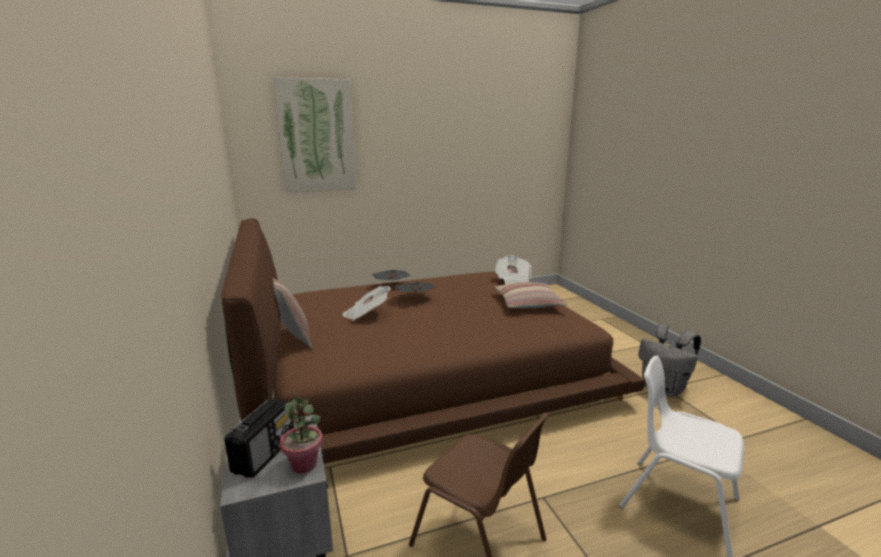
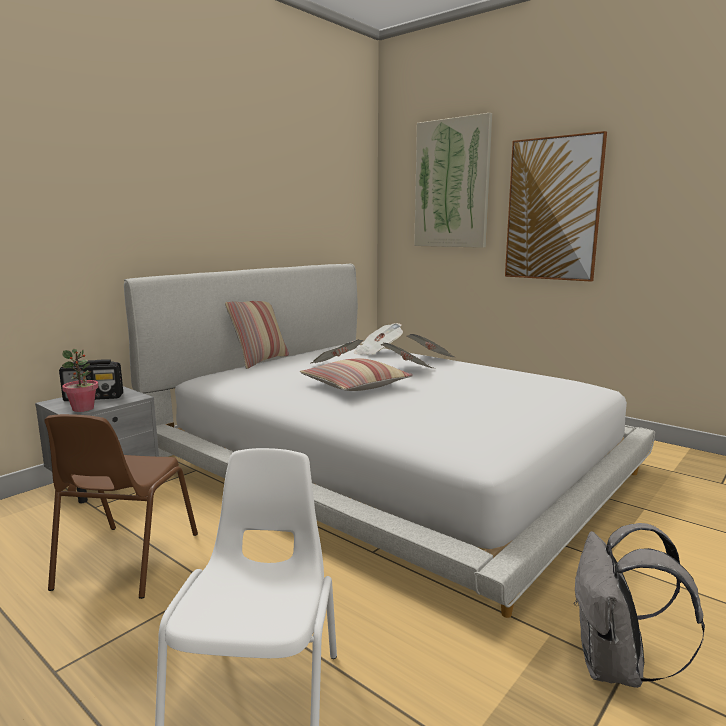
camera: 60 degrees right, 5 degrees down
brown bed [221,218,646,464] -> white bed [124,264,655,618]
pillow [494,282,568,308] -> pillow moved to [300,358,413,391]
newspaper [495,255,531,284] -> newspaper moved to [354,323,403,355]
none -> picture [505,131,607,282]

